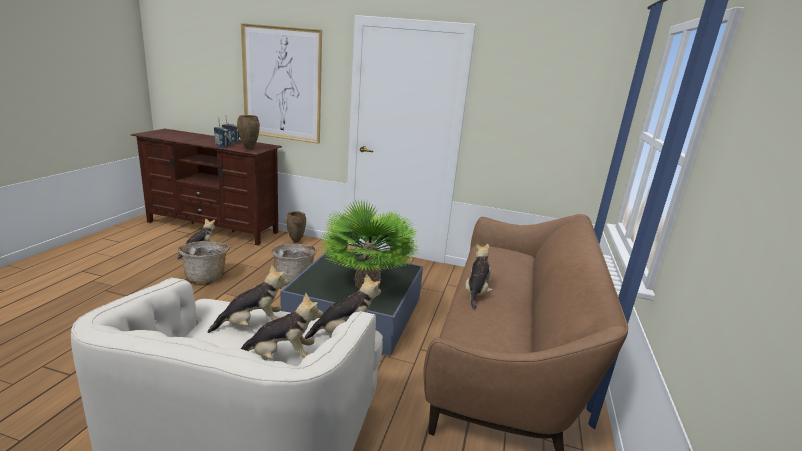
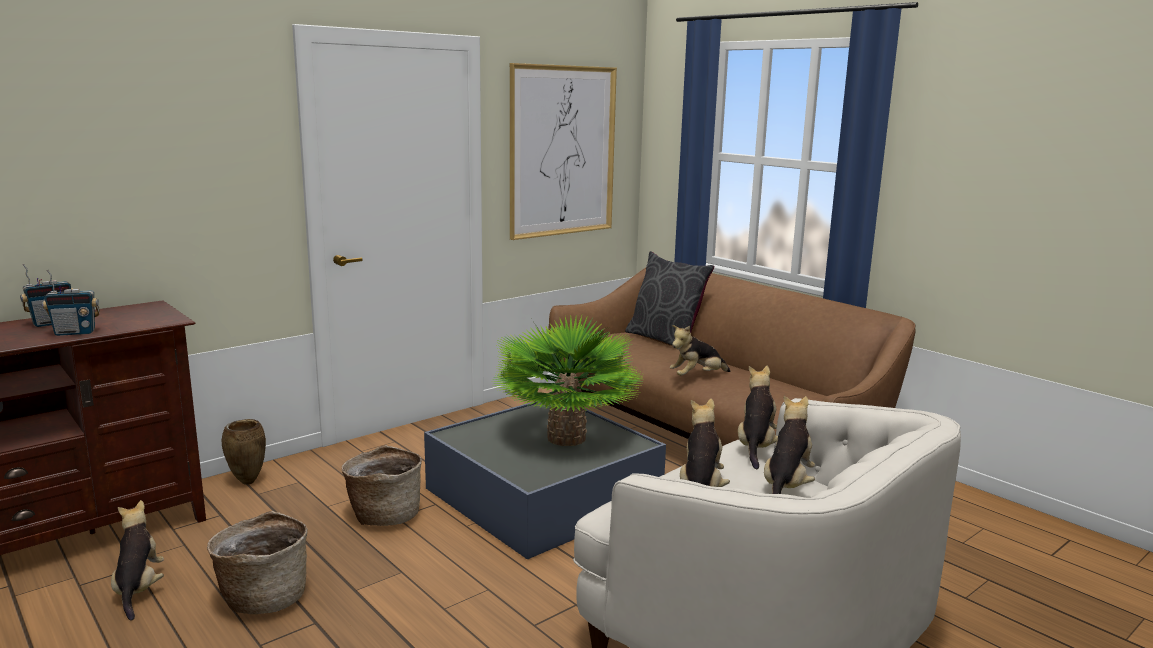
camera: 55 degrees left, 5 degrees down
brown vase [237,115,260,150] -> none
picture [241,23,322,144] -> picture moved to [510,63,617,240]
plush toy [465,243,493,310] -> plush toy turned 75 degrees counterclockwise [670,325,730,376]
none -> grey pillow [625,251,714,345]

